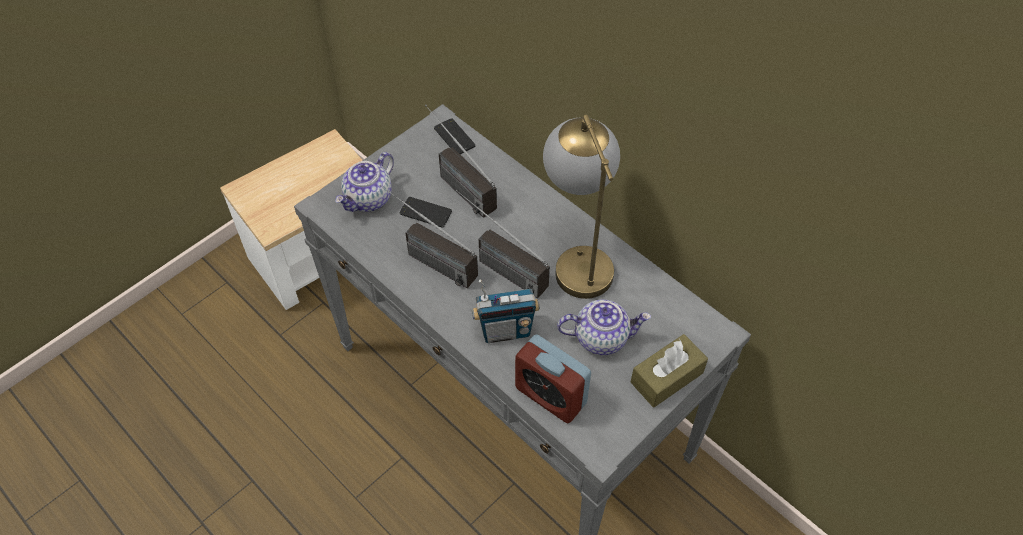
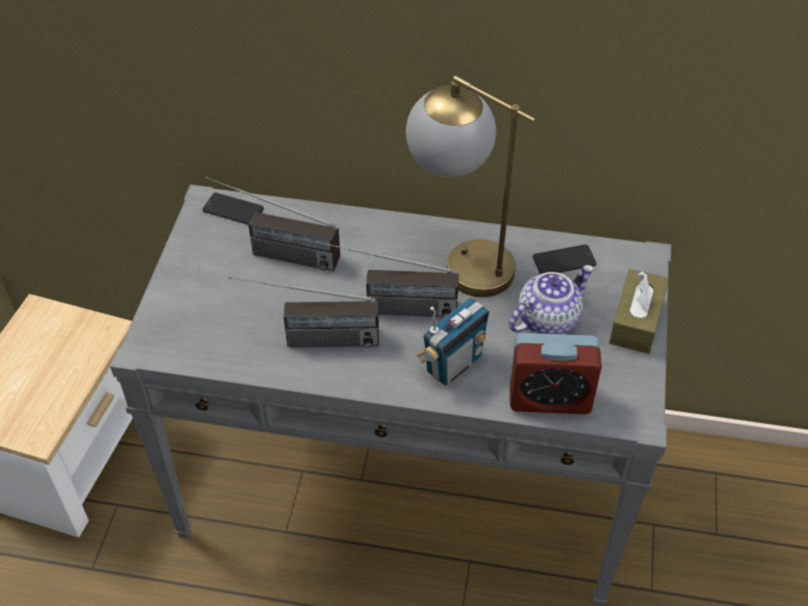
camera: 35 degrees left, 5 degrees down
teapot [335,152,394,212] -> none
phone [399,197,452,227] -> phone moved to [533,244,597,274]

